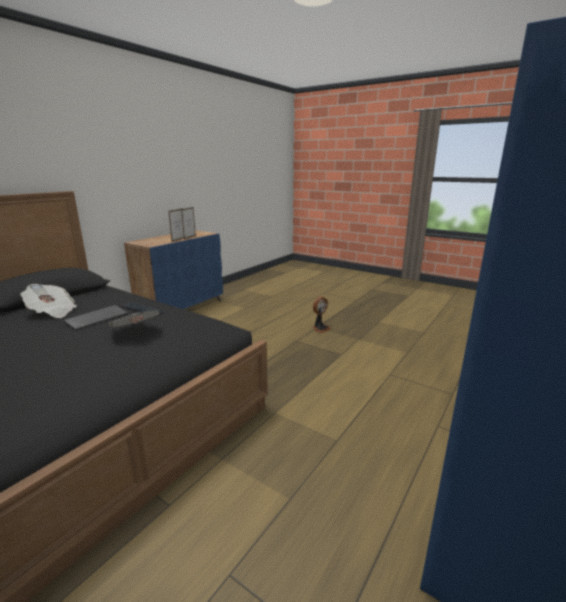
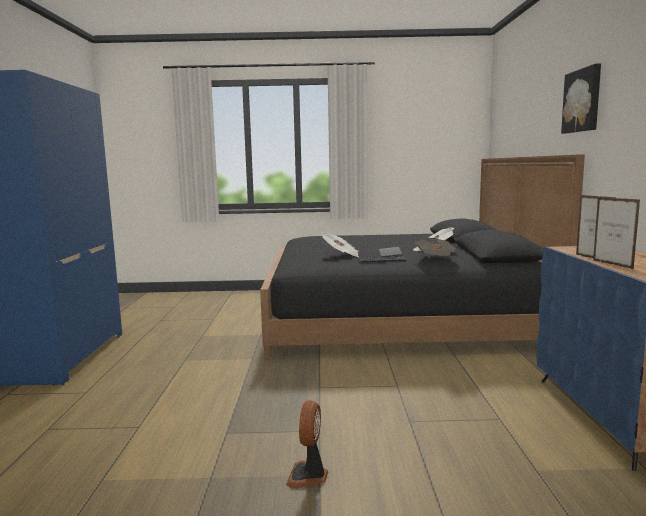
camera: 145 degrees right, 10 degrees down
none -> newspaper [414,238,456,256]
none -> picture [561,63,601,134]

